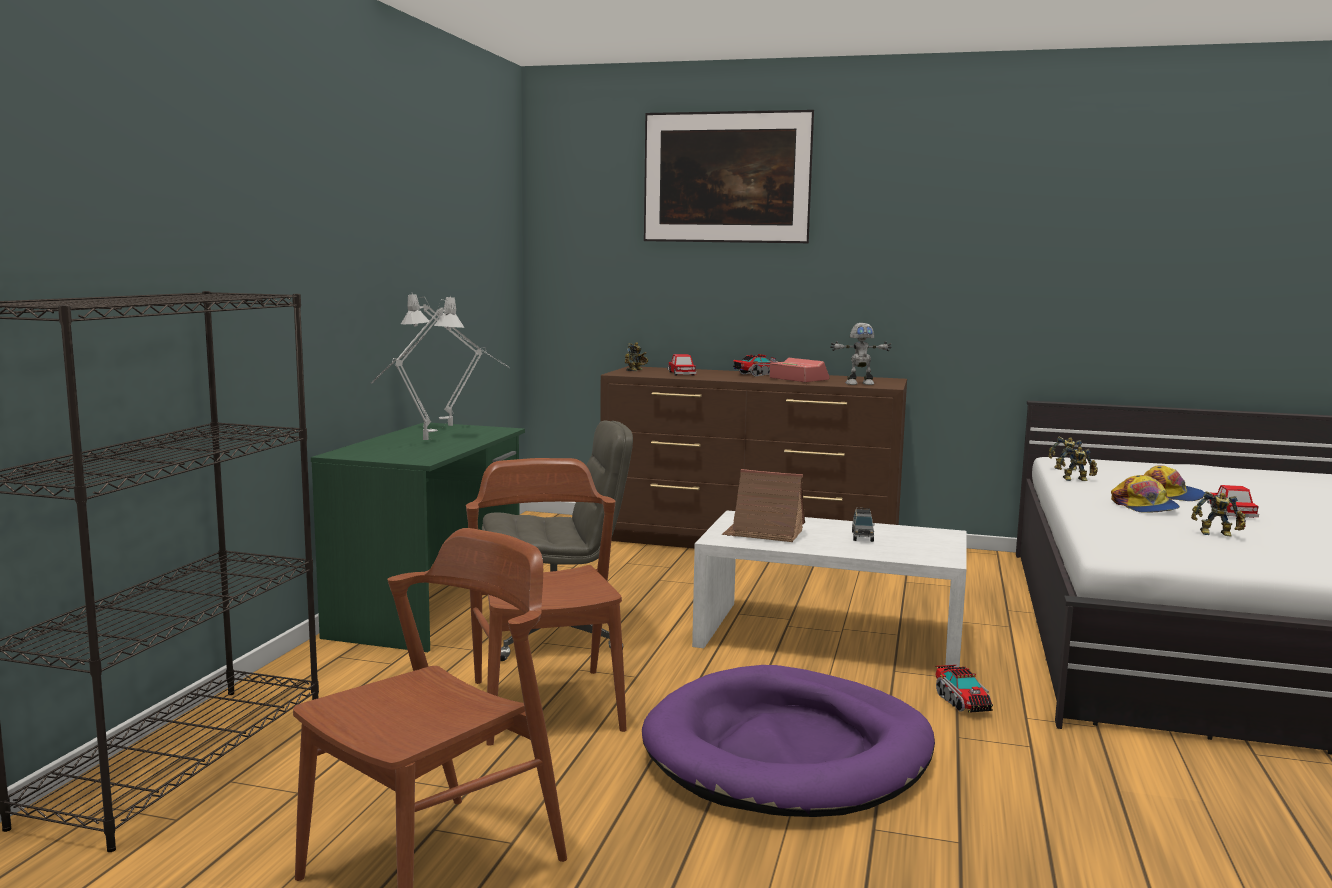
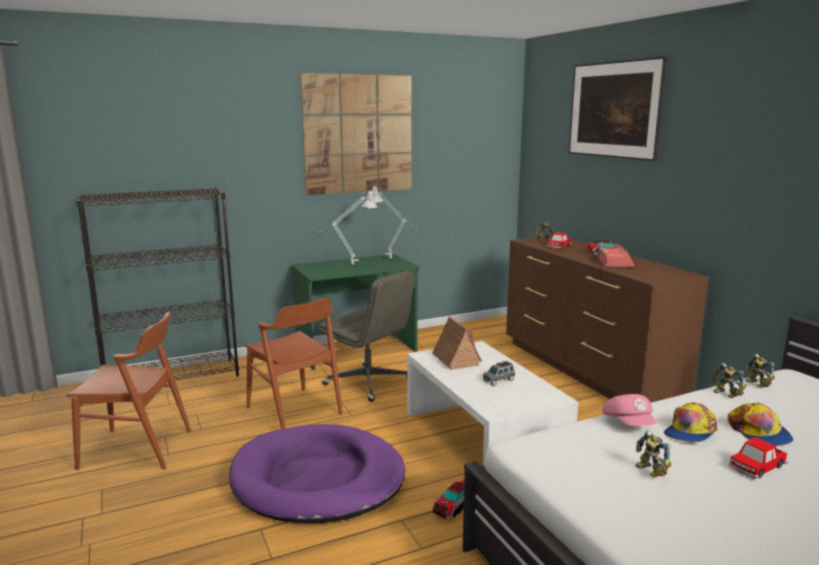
camera: 50 degrees right, 5 degrees up
brown chair [466,458,627,746] -> brown chair turned 105 degrees clockwise [245,298,343,429]
toy robot [830,323,892,385] -> none
none -> picture [300,73,412,195]
none -> pink cap [602,394,657,426]

